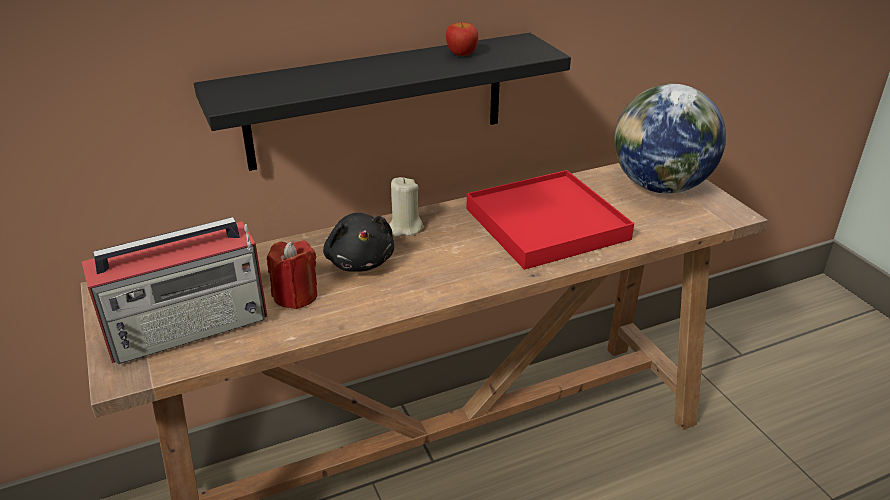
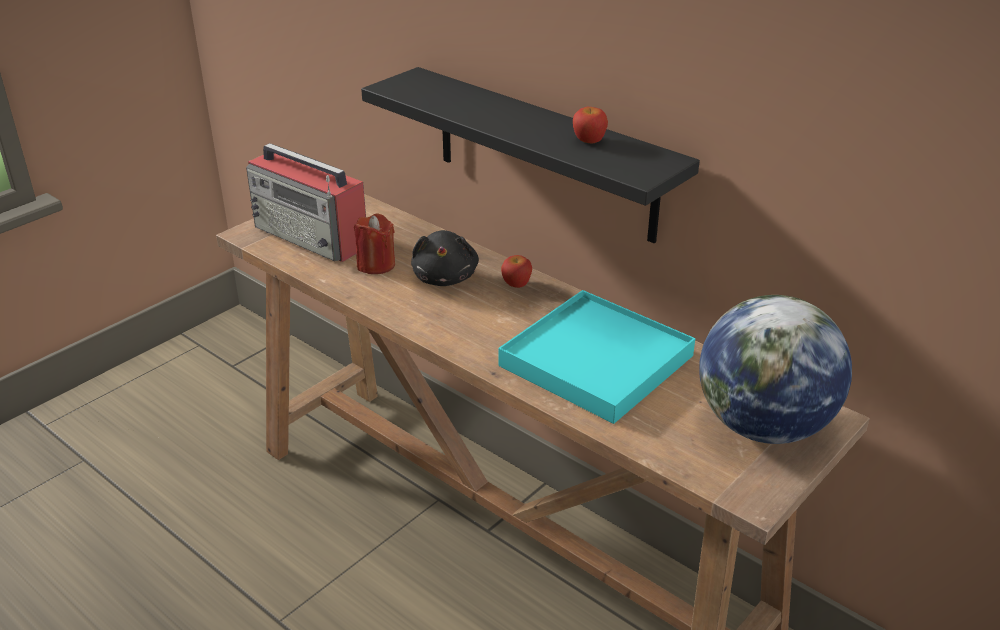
camera: 65 degrees right, 0 degrees up
black plush toy [323,213,394,272] -> black plush toy turned 45 degrees counterclockwise [411,230,479,286]
beige candle [389,177,423,237] -> apple [501,255,532,288]
red tray [467,170,634,270] -> turquoise tray [498,290,695,424]

